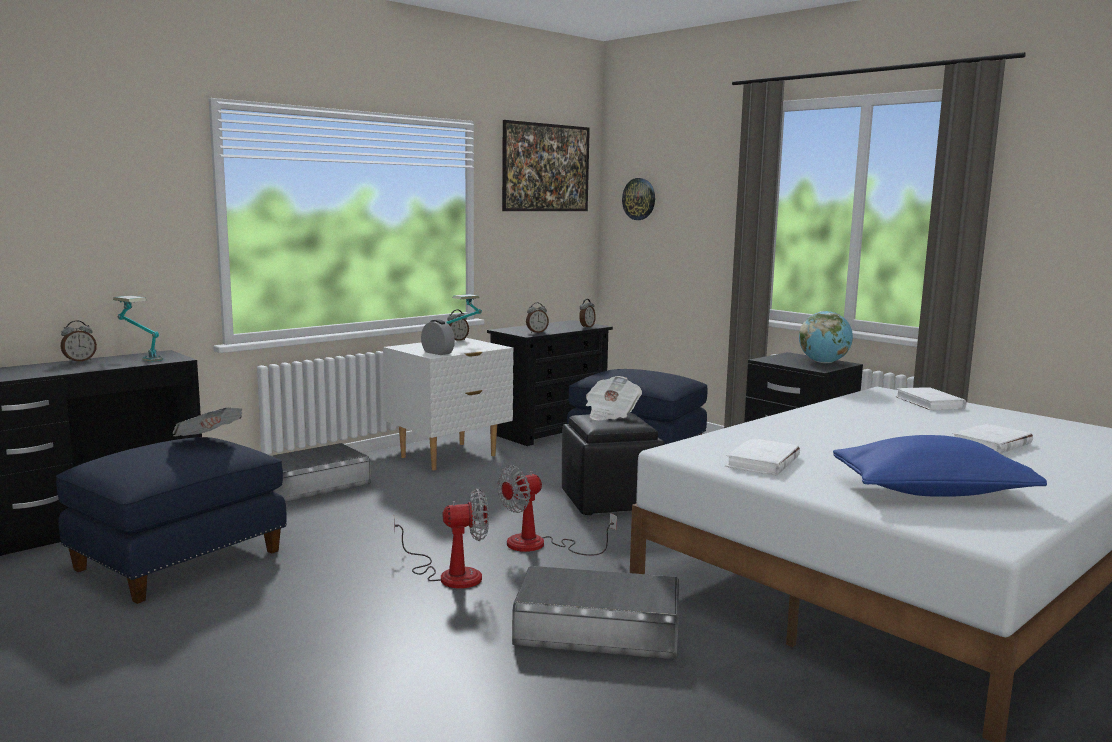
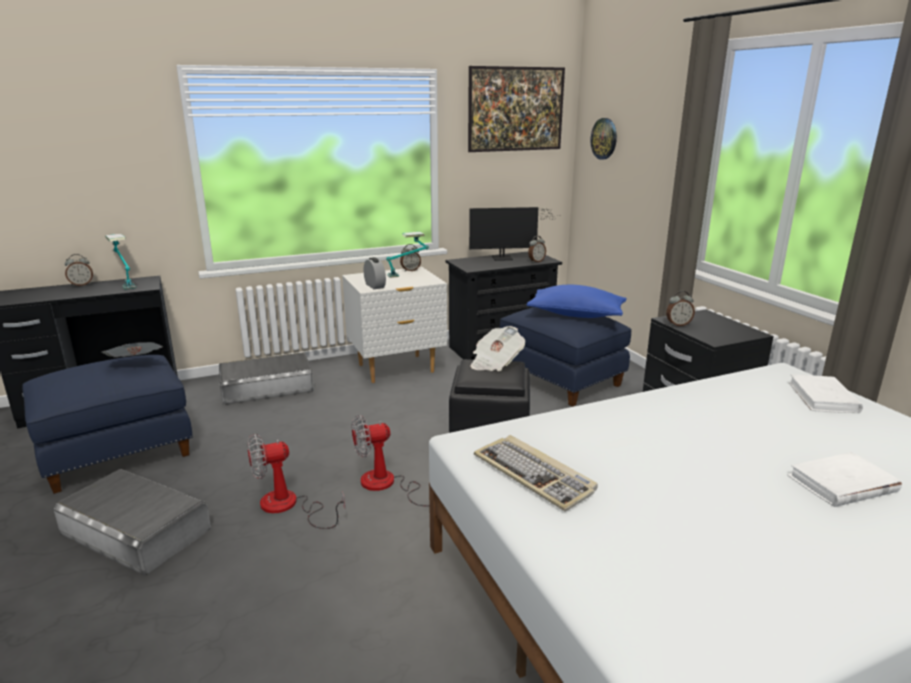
camera: 20 degrees right, 10 degrees up
fan [394,489,489,589] -> fan turned 150 degrees clockwise [247,434,345,529]
grey storage box [512,566,679,659] -> grey storage box moved to [54,469,211,575]
alarm clock [526,302,549,333] -> alarm clock moved to [666,291,695,326]
white book [725,438,800,475] -> keyboard [474,435,598,512]
globe [799,311,853,363] -> none
blue pillow [833,435,1047,497] -> blue pillow moved to [527,285,626,318]
none -> monitor [469,207,559,261]

